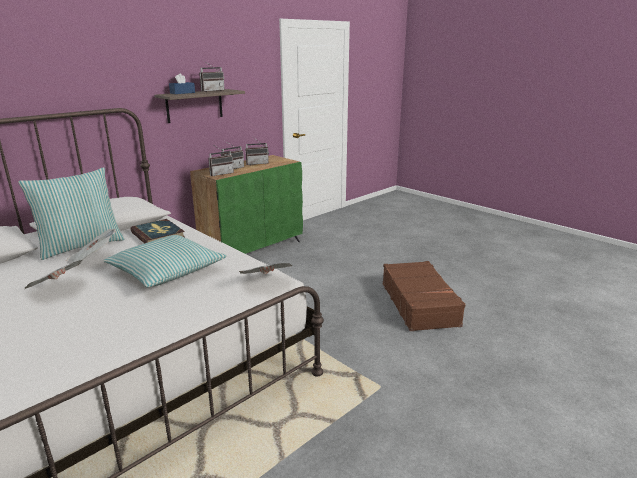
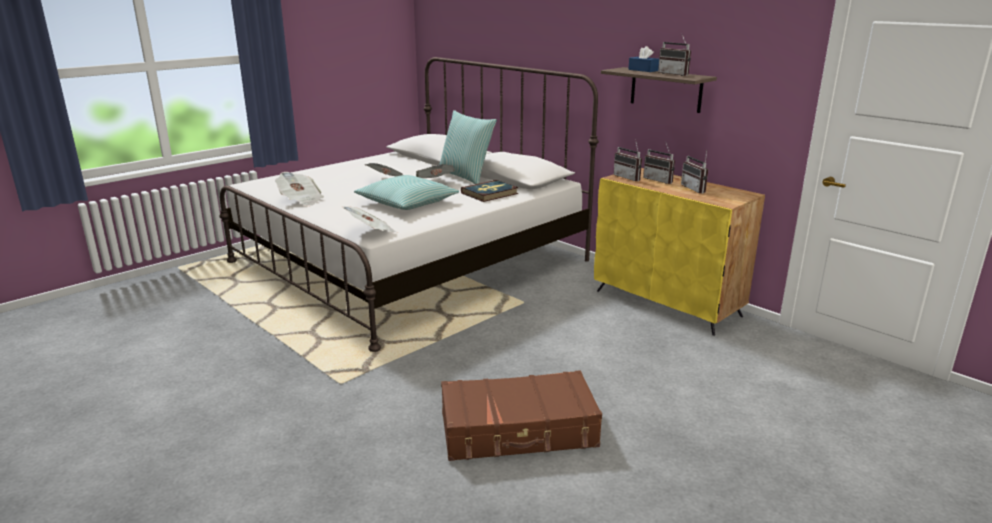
camera: 90 degrees right, 0 degrees up
green cabinet [190,155,303,254] -> yellow cabinet [594,168,765,336]
none -> newspaper [275,172,324,206]

